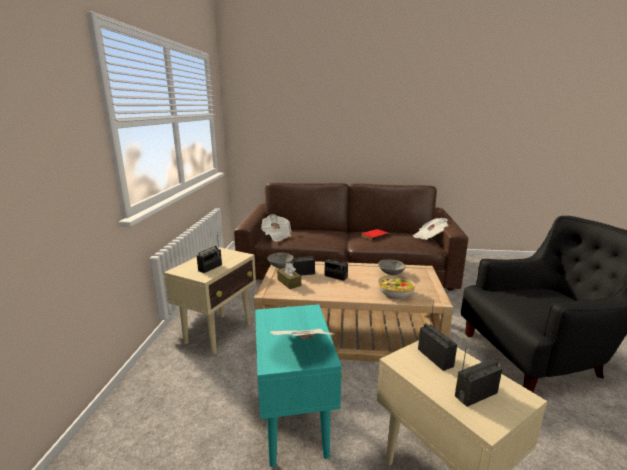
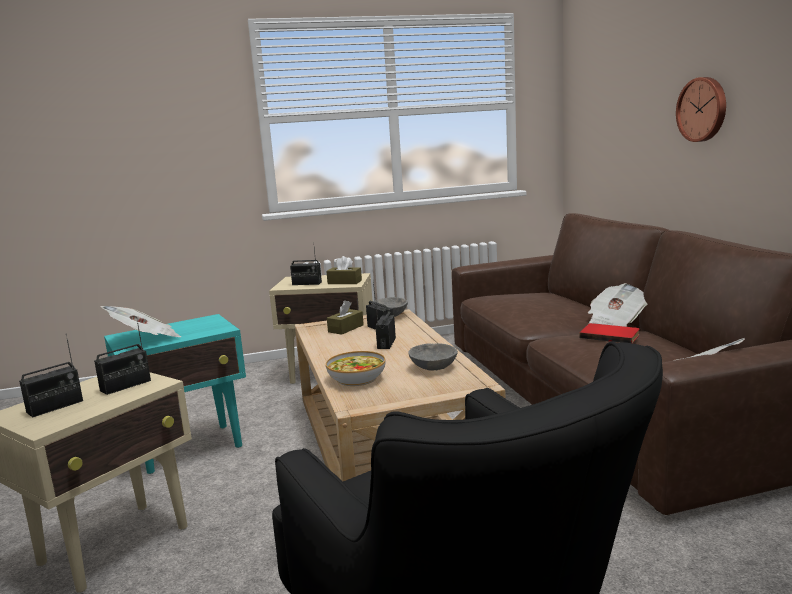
camera: 70 degrees right, 5 degrees down
newspaper [261,214,291,242] -> newspaper moved to [588,283,648,327]
radio [455,343,502,407] -> radio turned 90 degrees clockwise [19,333,83,417]
none -> brown tissue box [326,256,362,284]
none -> wall clock [676,77,726,142]

